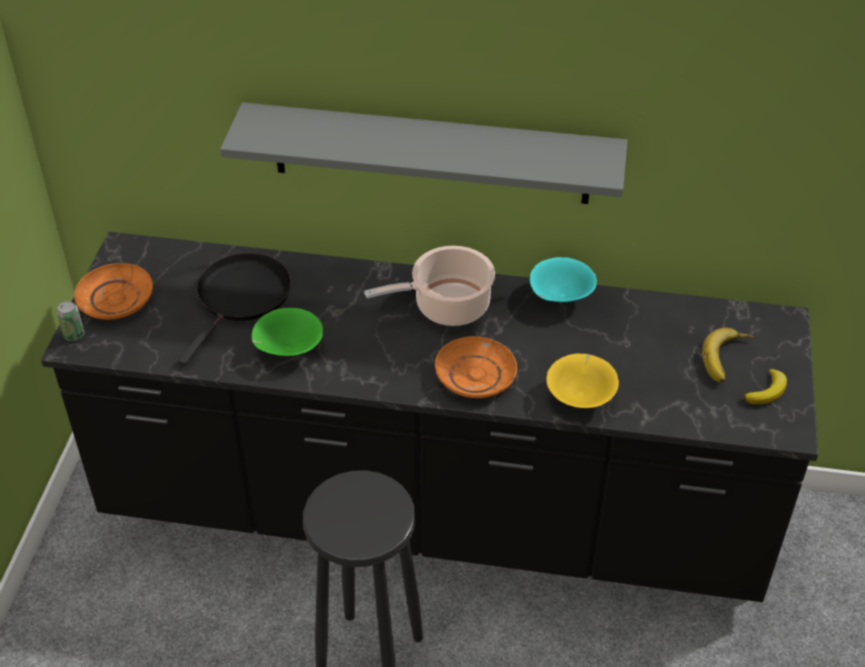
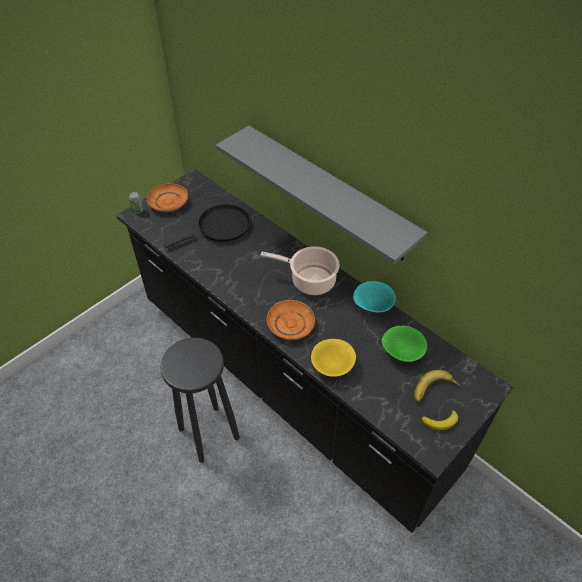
camera: 35 degrees right, 5 degrees up
green bowl [252,308,323,356] -> green bowl moved to [382,325,427,362]

